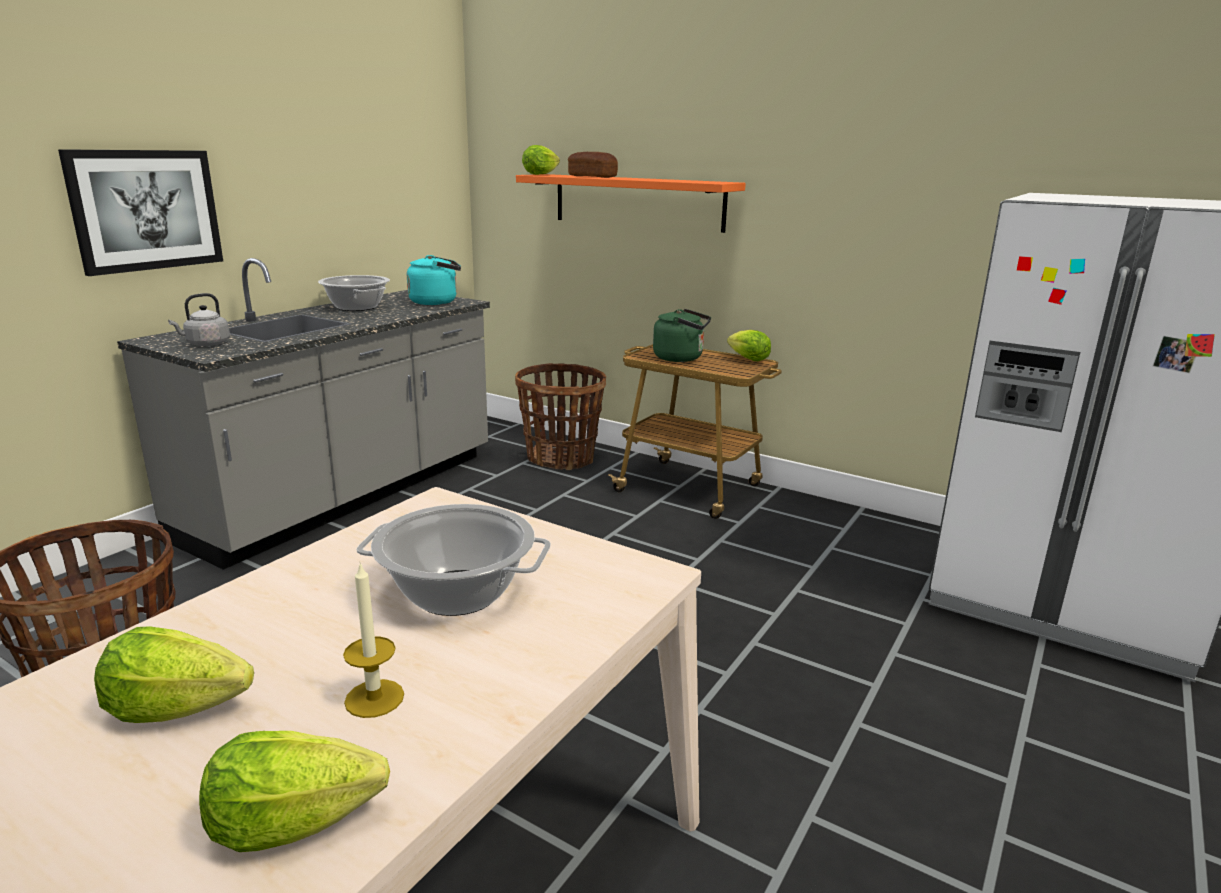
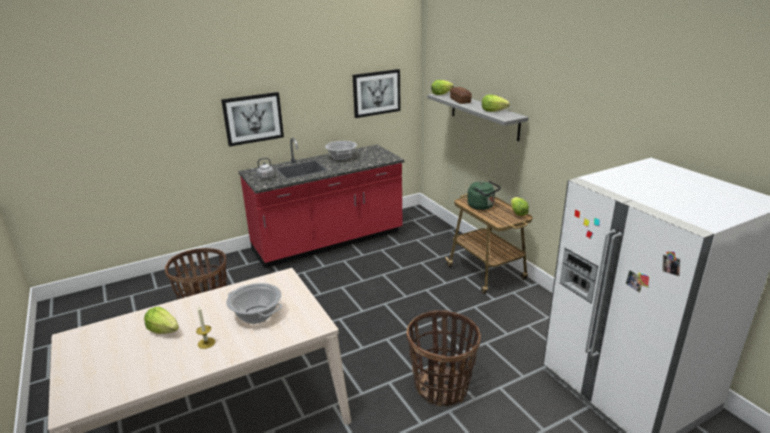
camera: 30 degrees right, 5 degrees up
grey counter [117,258,490,570] -> red counter [239,138,404,268]
lettuce [199,731,390,852] -> lettuce moved to [482,95,510,112]
turquoise kettle [407,255,461,305] -> none
basket [515,363,606,470] -> basket moved to [407,310,481,407]
orange shelf [516,174,746,233] -> grey shelf [428,92,528,141]
none -> picture [353,69,401,118]

